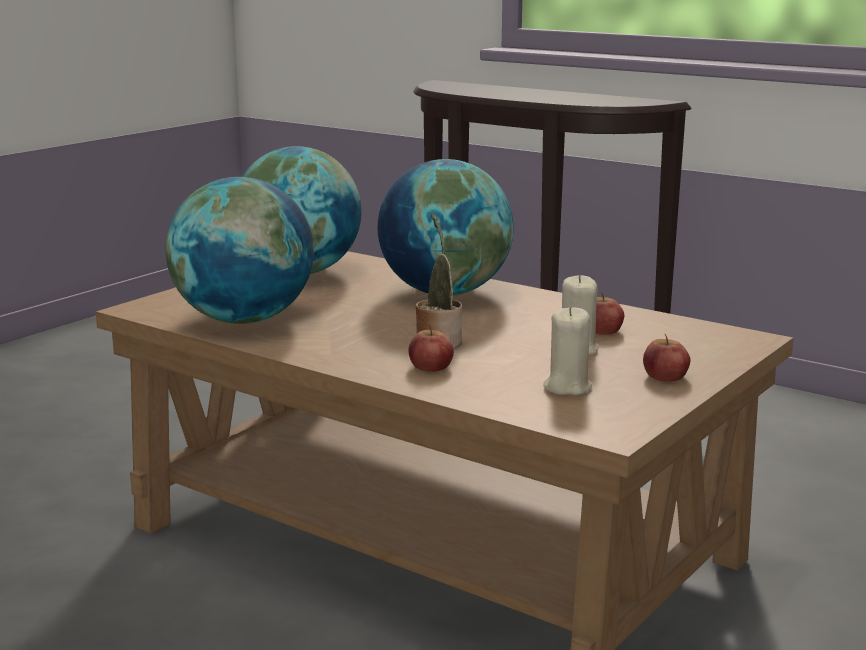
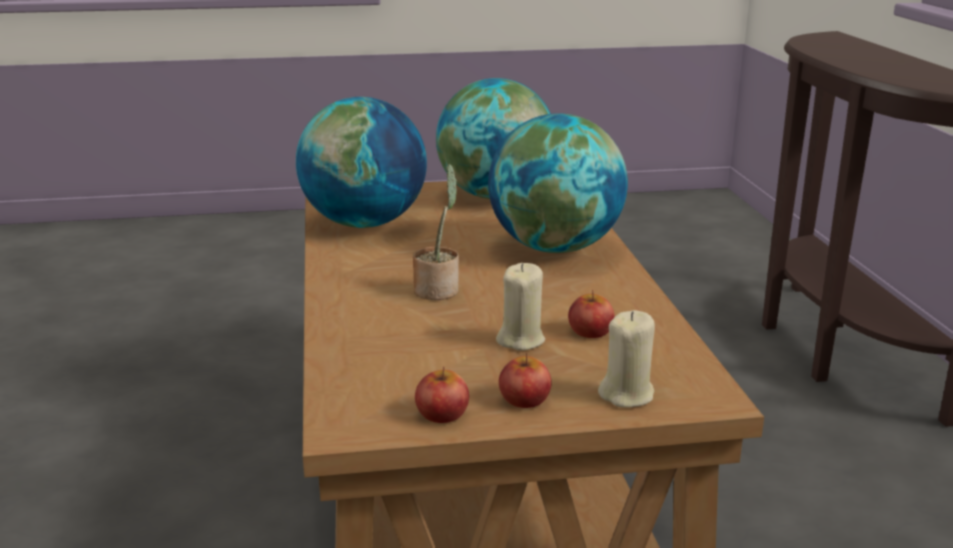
camera: 45 degrees right, 5 degrees up
apple [408,325,454,372] -> apple moved to [415,366,469,423]
beige candle [544,307,592,395] -> beige candle moved to [598,310,655,408]

